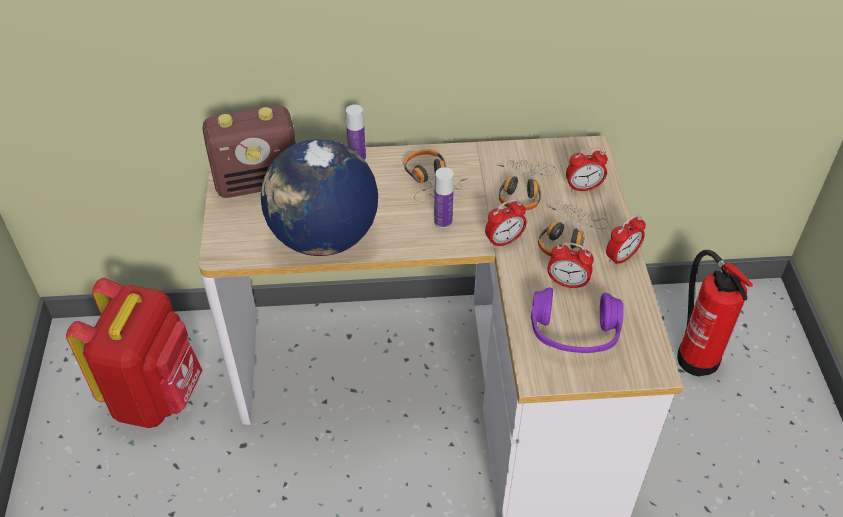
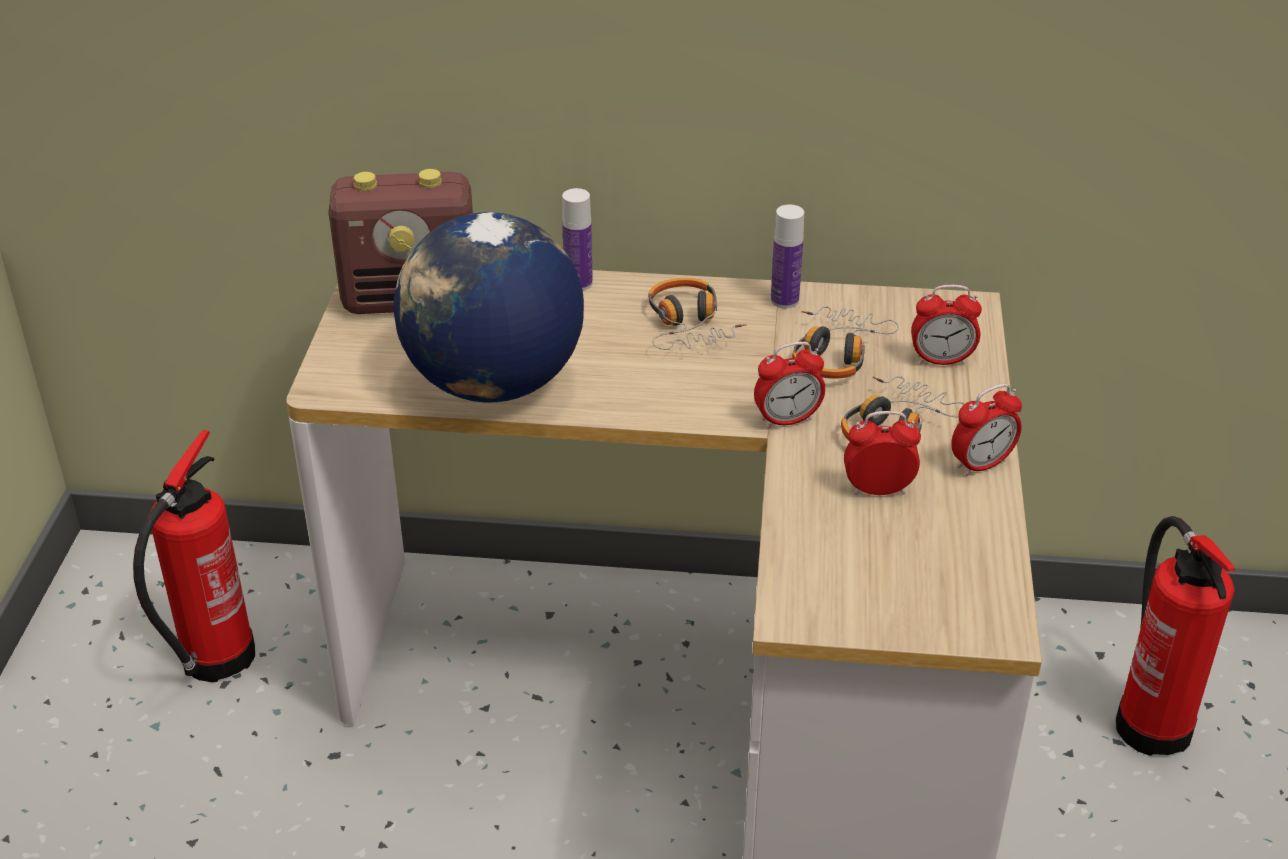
camera: 10 degrees right, 10 degrees down
red backpack [66,278,202,428] -> fire extinguisher [133,430,255,682]
bottle [434,167,454,228] -> bottle moved to [771,205,804,308]
purple headphones [531,288,624,353] -> none
alarm clock [547,242,594,290] -> alarm clock turned 150 degrees clockwise [844,411,921,495]

